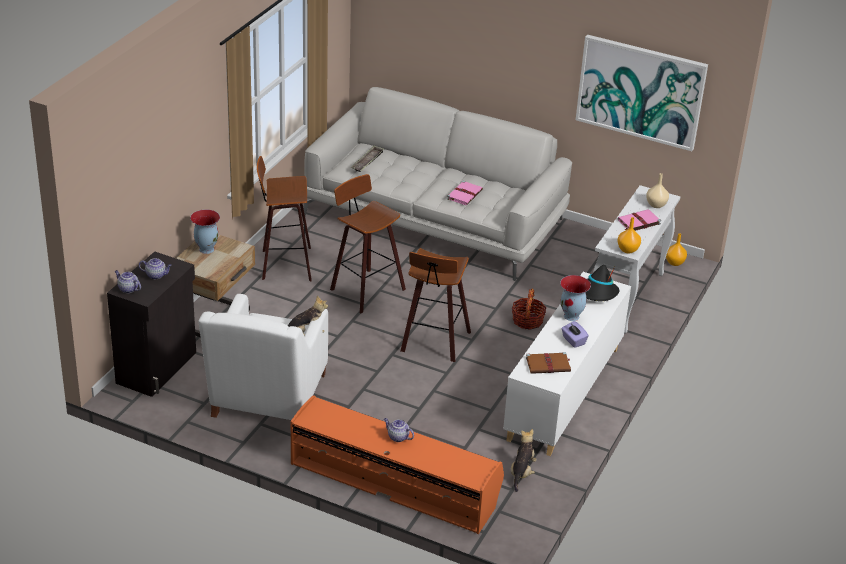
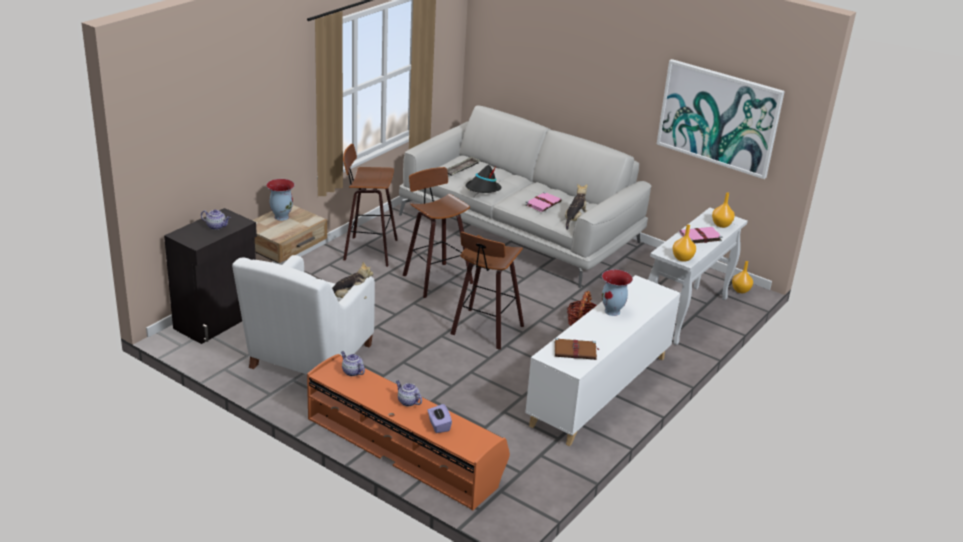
camera: 10 degrees right, 5 degrees down
teapot [115,270,141,293] -> teapot moved to [341,351,365,376]
plush toy [511,429,537,492] -> plush toy moved to [565,184,587,230]
purple tissue box [561,321,589,348] -> purple tissue box moved to [427,404,452,433]
black hat [586,265,620,301] -> black hat moved to [466,165,501,193]
beige vase [646,173,669,208] -> orange vase [712,192,735,228]

